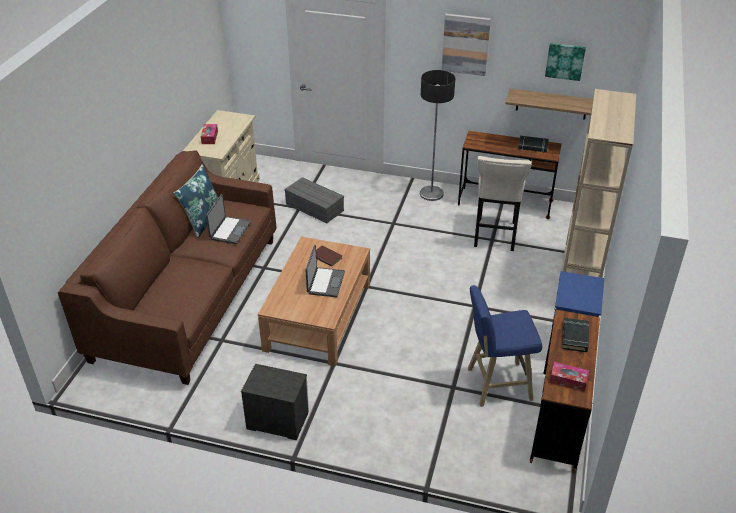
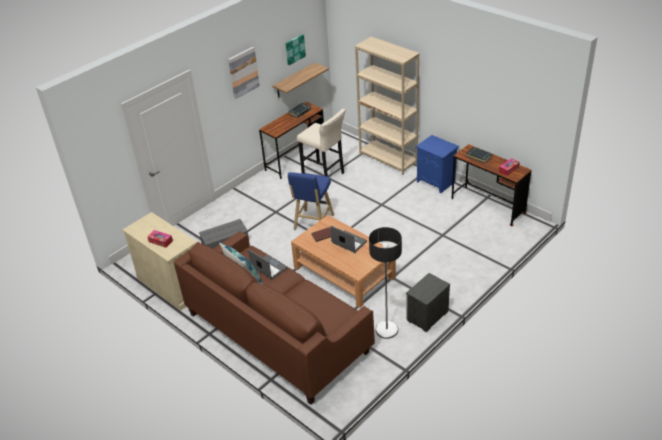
camera: 60 degrees left, 0 degrees up
floor lamp [420,70,455,201] -> floor lamp moved to [369,227,402,339]
blue stool [468,285,542,407] -> blue stool moved to [288,172,334,230]

